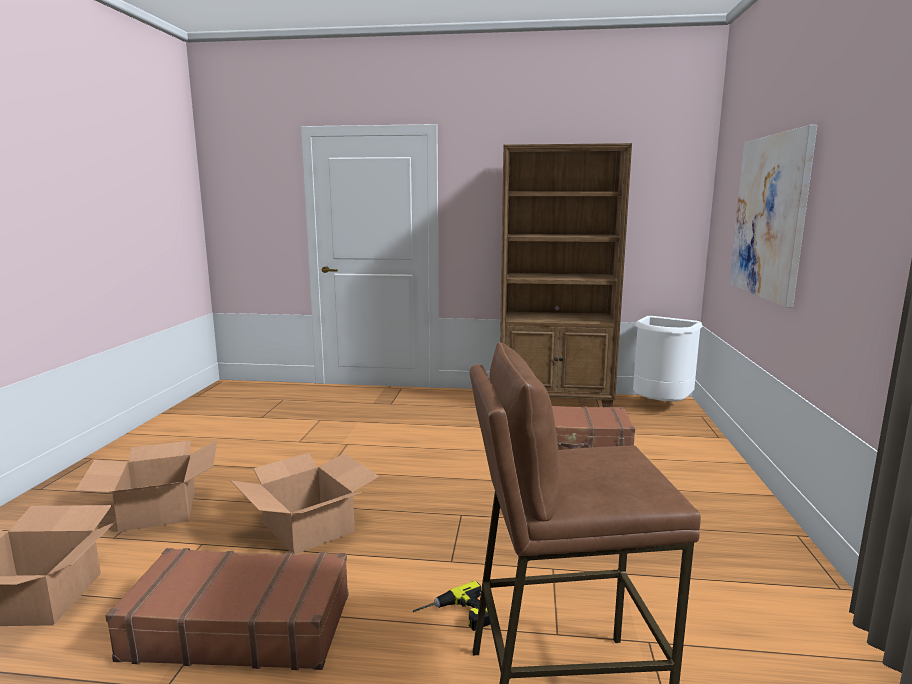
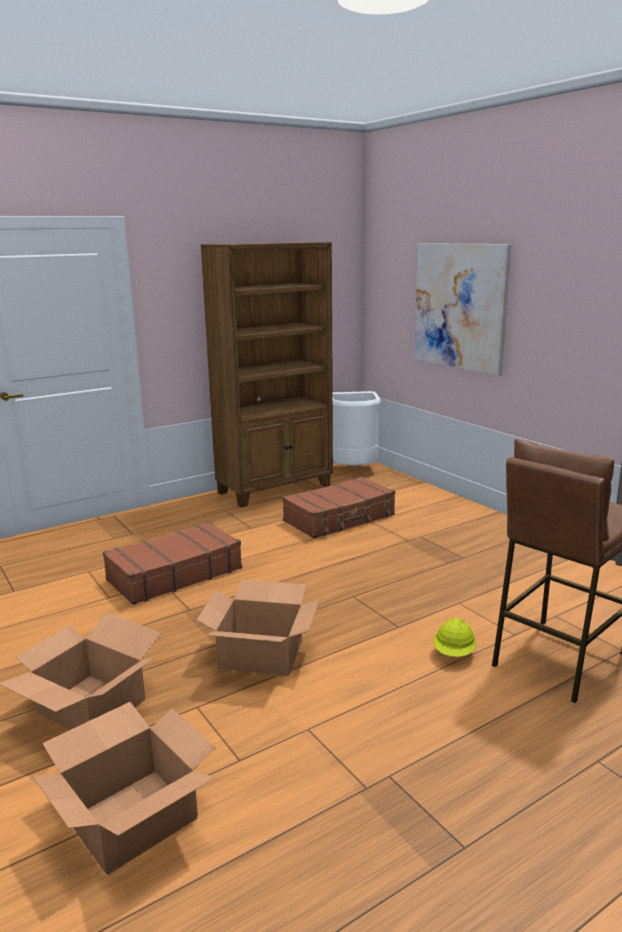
camera: 40 degrees left, 5 degrees up
brown suitcase [105,548,348,670] -> brown suitcase moved to [103,522,242,605]
power drill [413,581,490,631] -> yellow hard hat [433,618,476,657]

